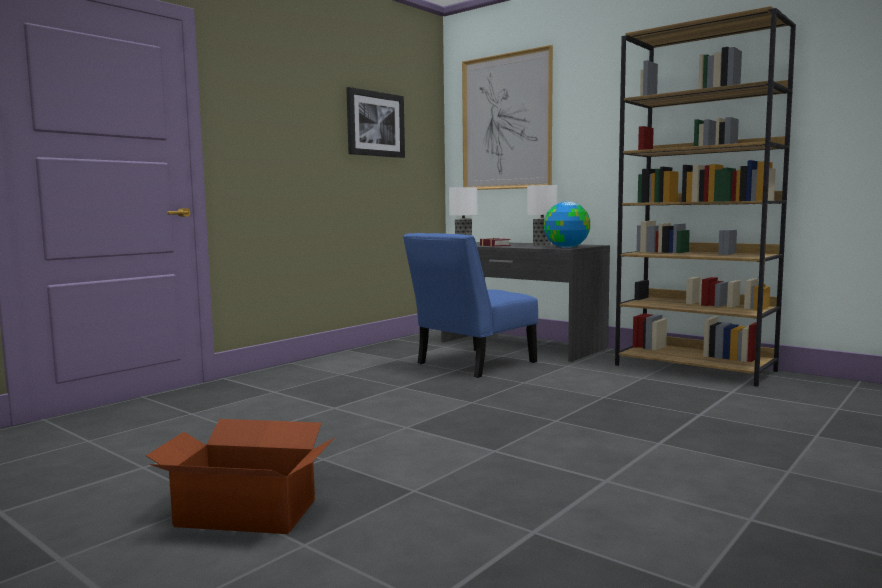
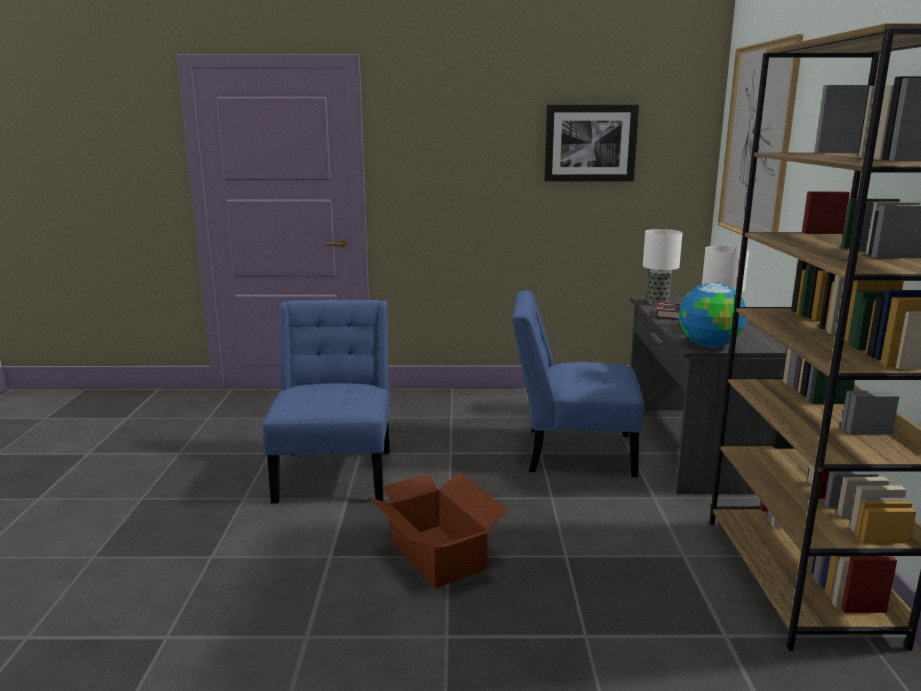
camera: 50 degrees right, 10 degrees up
cardboard box [146,419,334,534] -> cardboard box moved to [368,472,508,588]
none -> blue chair [262,300,390,504]

